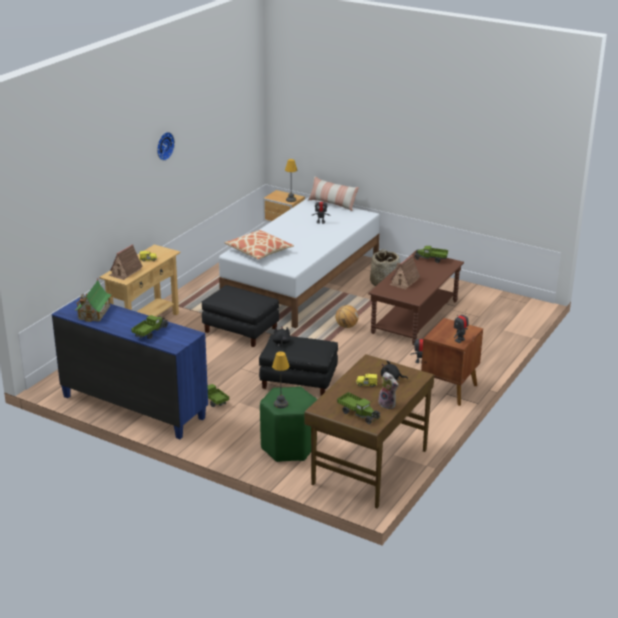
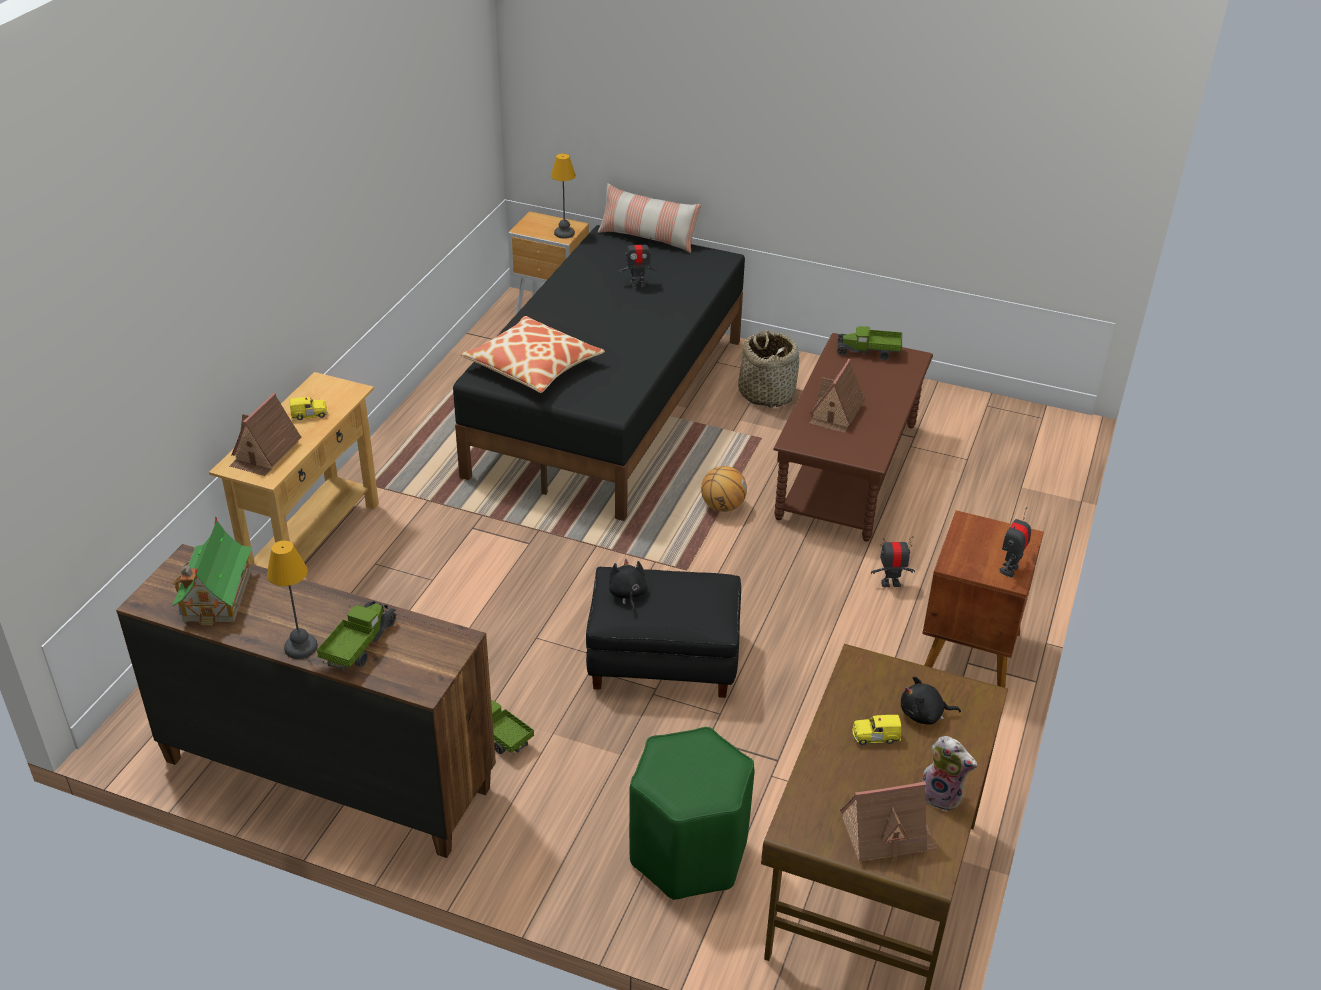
camera: 10 degrees left, 10 degrees up
blue dresser [52,296,208,439] -> brown dresser [116,544,496,858]
wall clock [157,132,175,161] -> none
black ottoman [202,285,279,347] -> none
white bed [219,197,380,328] -> black bed [453,225,745,521]
table lamp [272,351,289,408] -> table lamp moved to [267,540,318,659]
toy truck [337,392,380,424] -> toy house [840,782,937,863]

